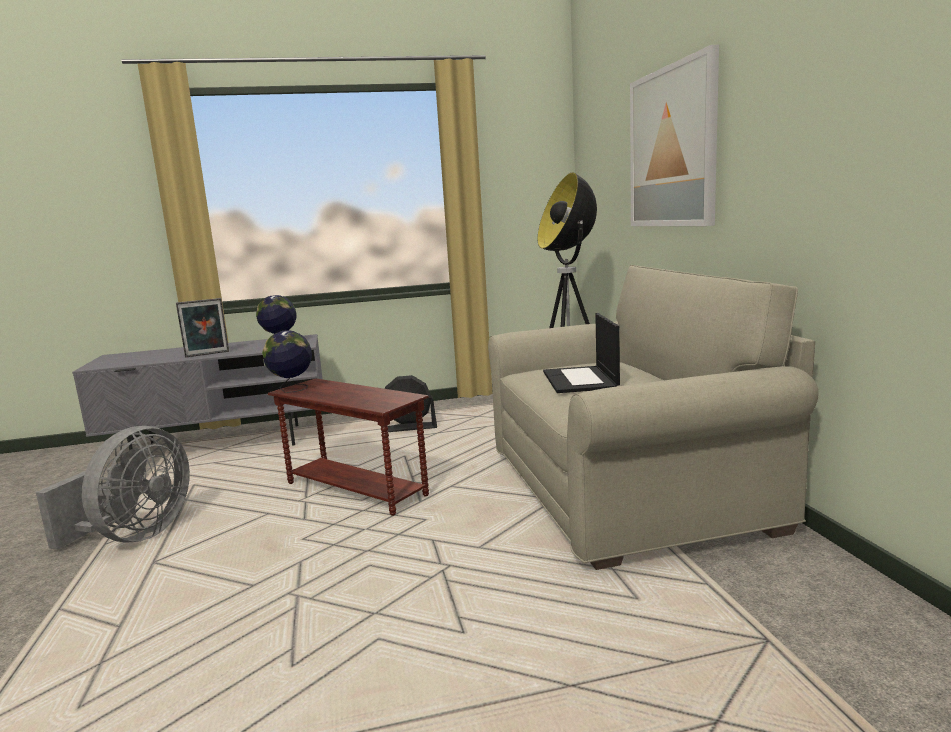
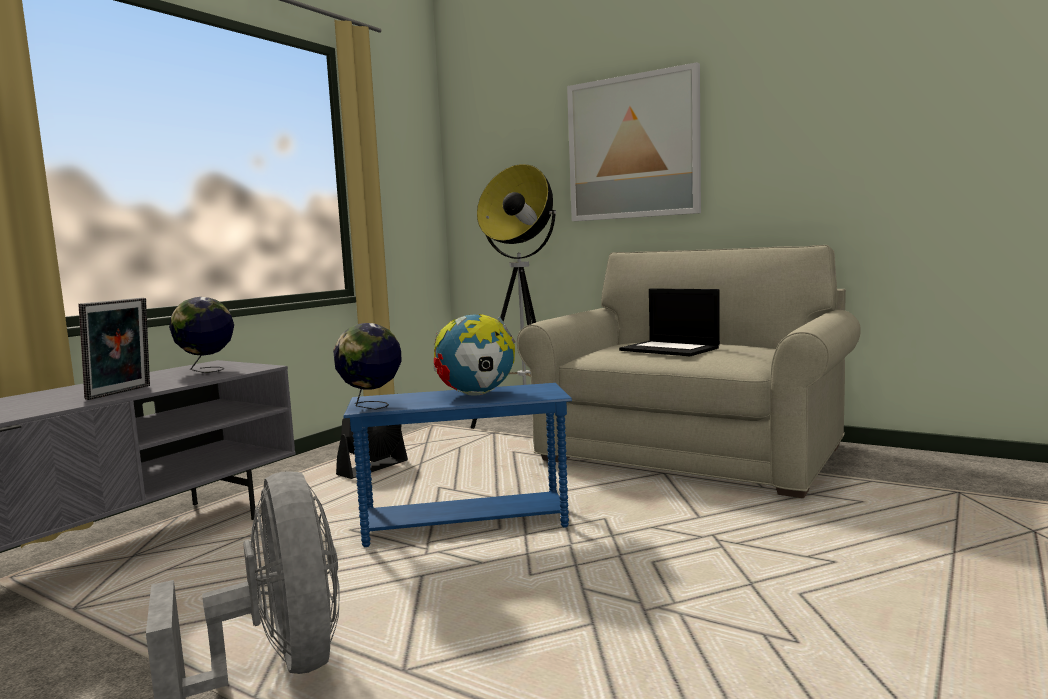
camera: 45 degrees left, 5 degrees down
brown side table [268,378,429,516] -> blue side table [343,383,572,547]
none -> globe [433,314,515,396]

